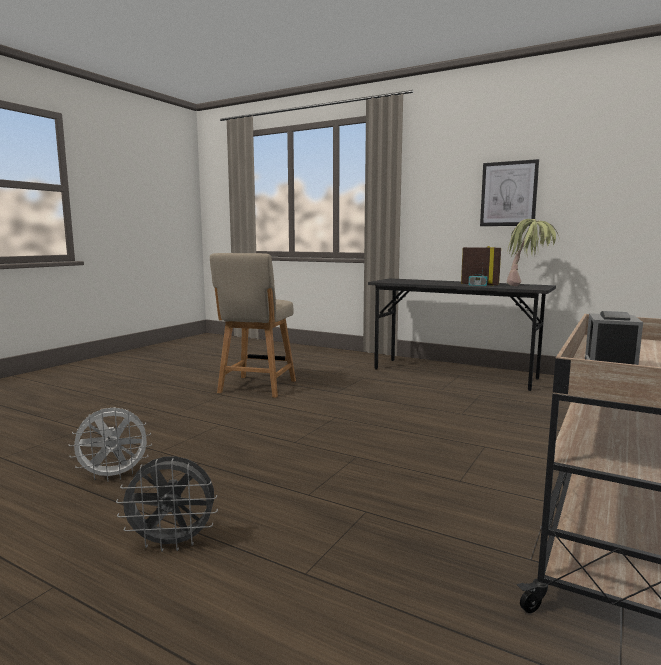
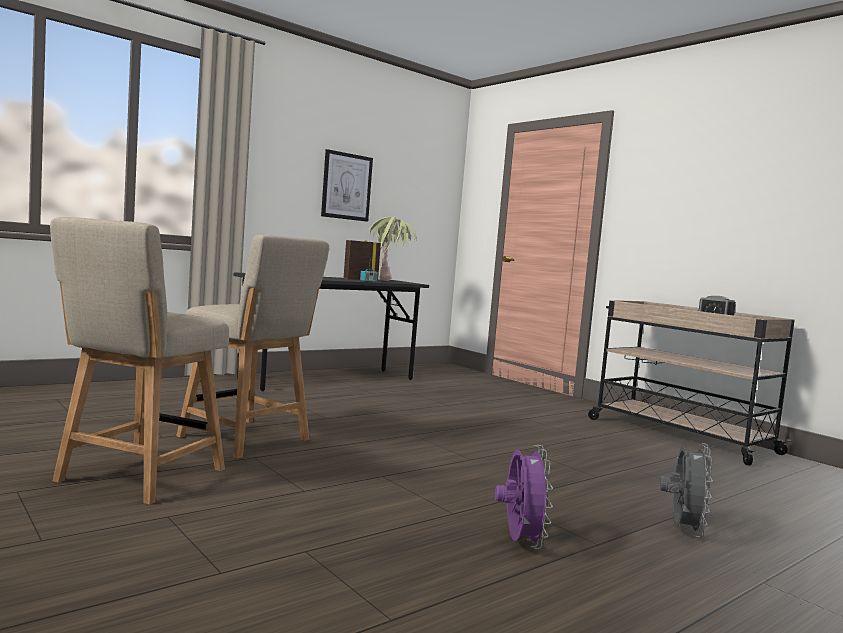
camera: 70 degrees left, 5 degrees down
white fan [69,407,152,482] -> purple fan [495,445,553,549]
none -> beige chair [50,217,229,505]

